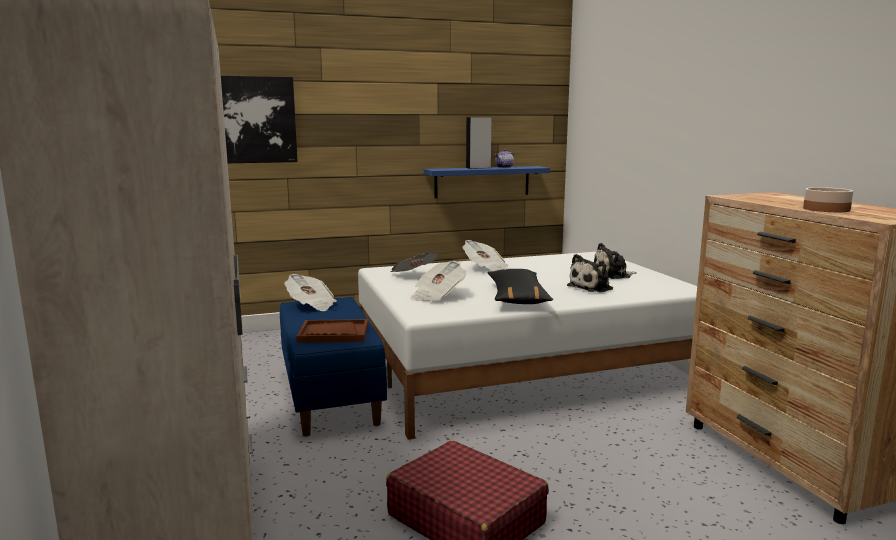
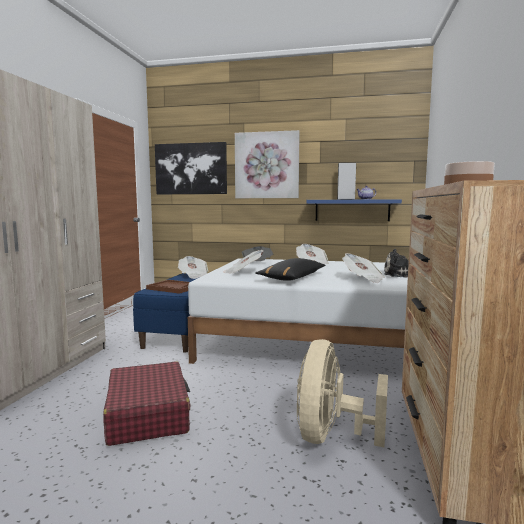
camera: 30 degrees right, 5 degrees down
plush toy [567,254,613,293] -> newspaper [342,253,385,283]
none -> picture [235,130,300,198]
none -> beige fan [297,339,388,447]

